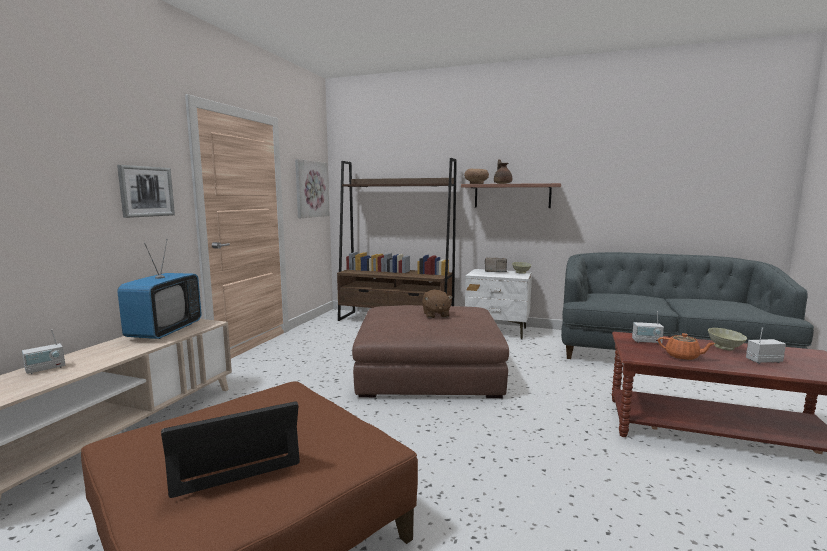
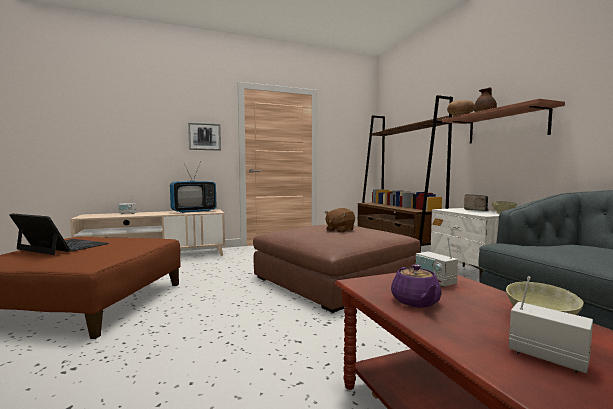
camera: 50 degrees right, 5 degrees down
picture [295,159,329,218] -> none
orange teapot [658,333,716,360] -> purple teapot [391,264,442,308]

